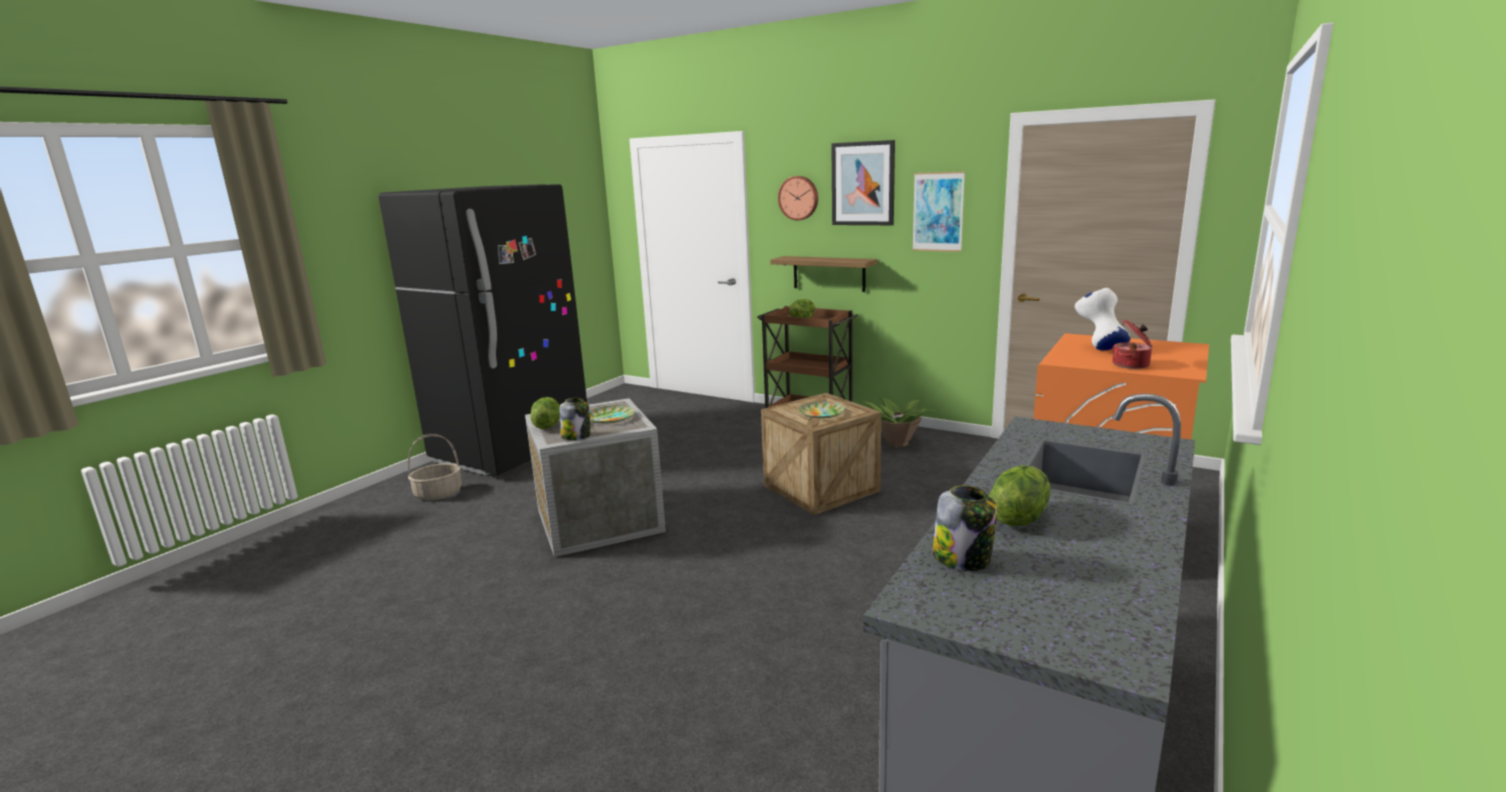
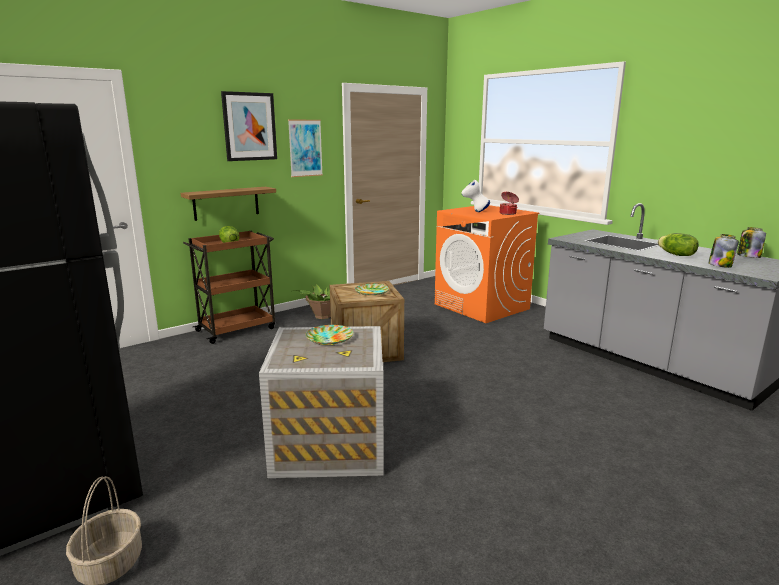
camera: 70 degrees left, 0 degrees up
lettuce [530,397,560,429] -> none
jar [560,398,590,440] -> jar moved to [737,227,766,258]
wall clock [778,176,818,220] -> none

